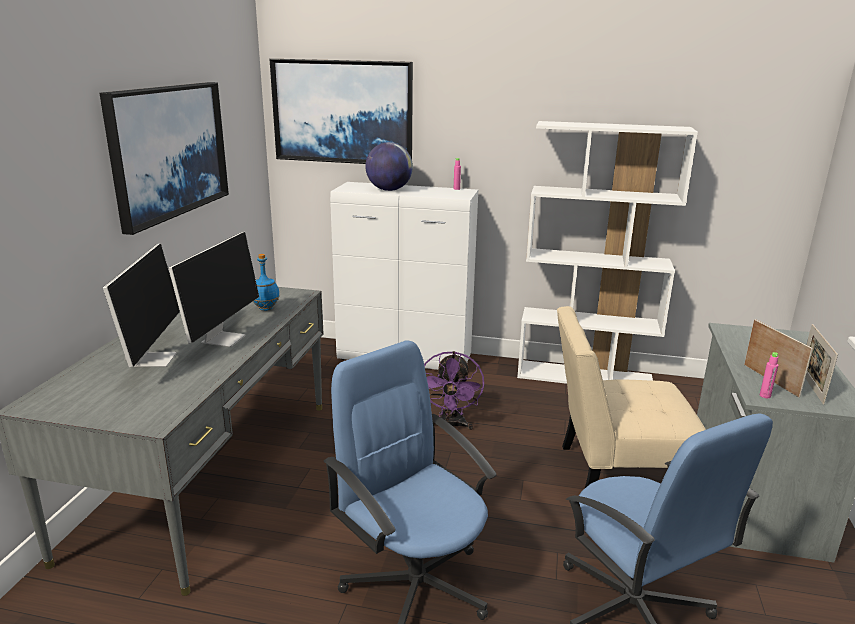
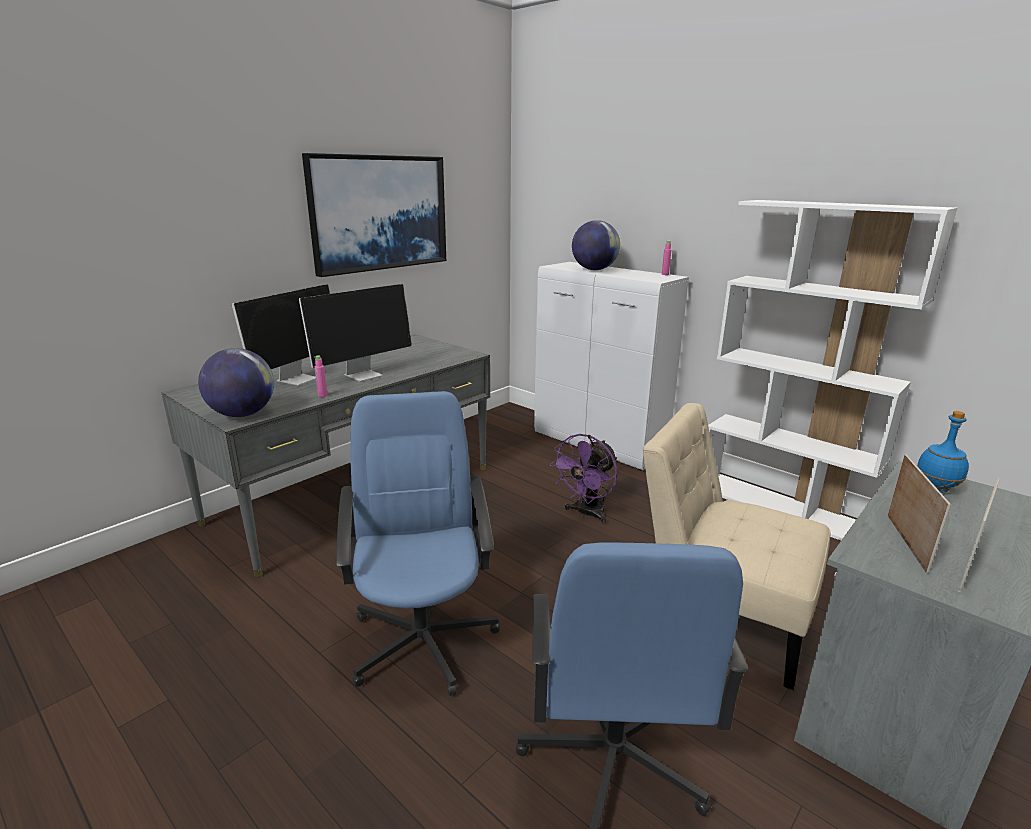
camera: 30 degrees right, 0 degrees up
blue bottle [253,254,280,311] -> blue bottle moved to [917,411,969,493]
picture [270,59,413,164] -> none
pink bottle [760,352,779,398] -> pink bottle moved to [314,355,327,397]
none -> globe [198,348,274,417]

